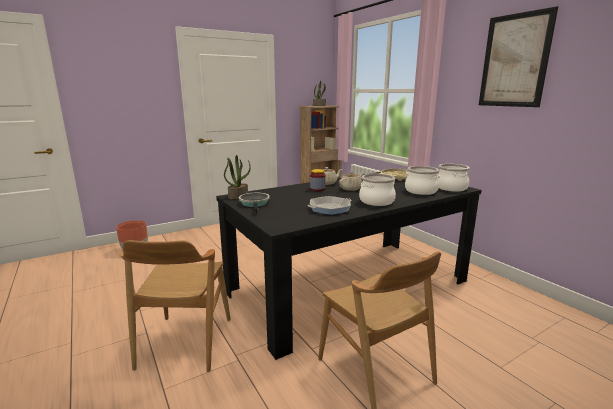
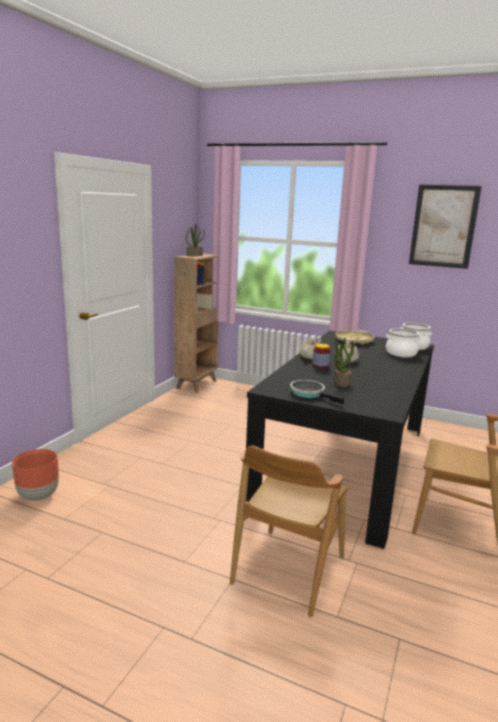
camera: 35 degrees left, 0 degrees up
brown chair [120,240,231,372] -> brown chair turned 60 degrees clockwise [230,446,348,617]
potted plant [224,155,251,200] -> potted plant moved to [333,337,354,387]
frying pan [308,196,352,215] -> none
cooking pot [359,173,396,206] -> none

